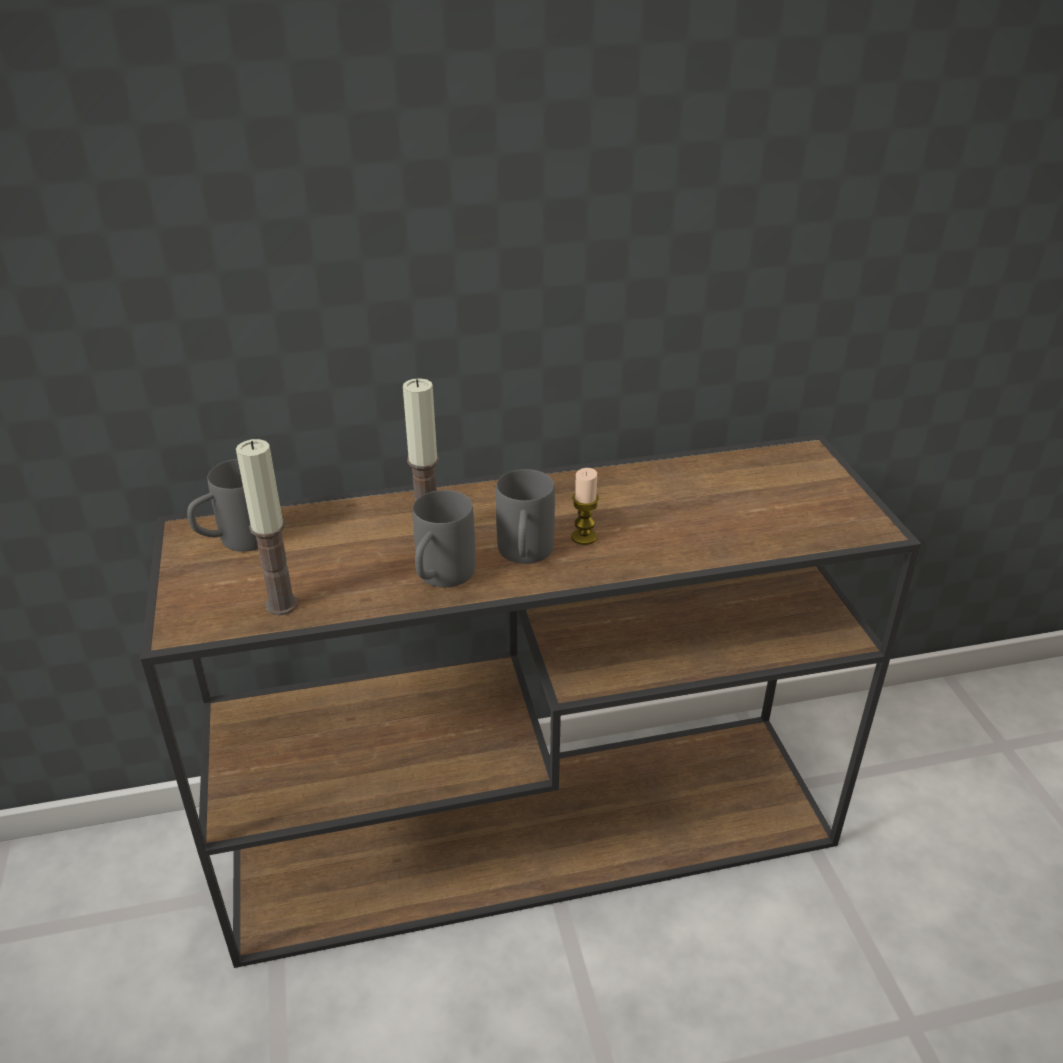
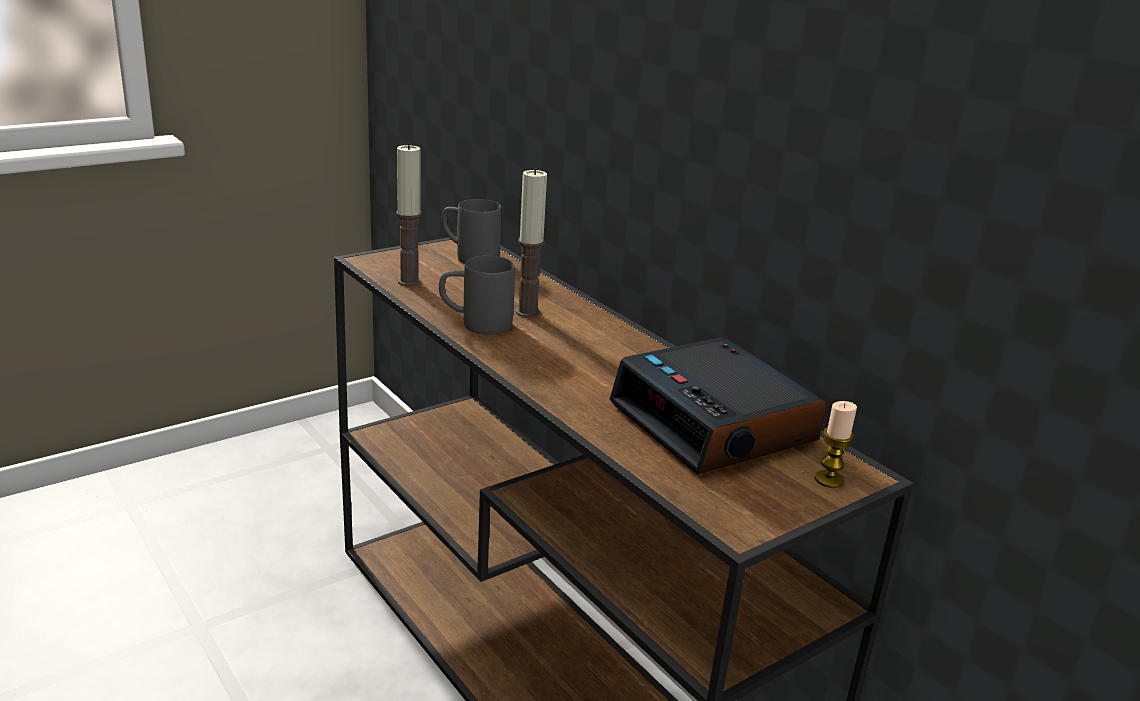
camera: 65 degrees right, 10 degrees down
grey mug [496,469,555,564] -> none
candle [571,468,599,545] -> candle moved to [815,401,857,488]
none -> alarm clock [609,337,826,475]

